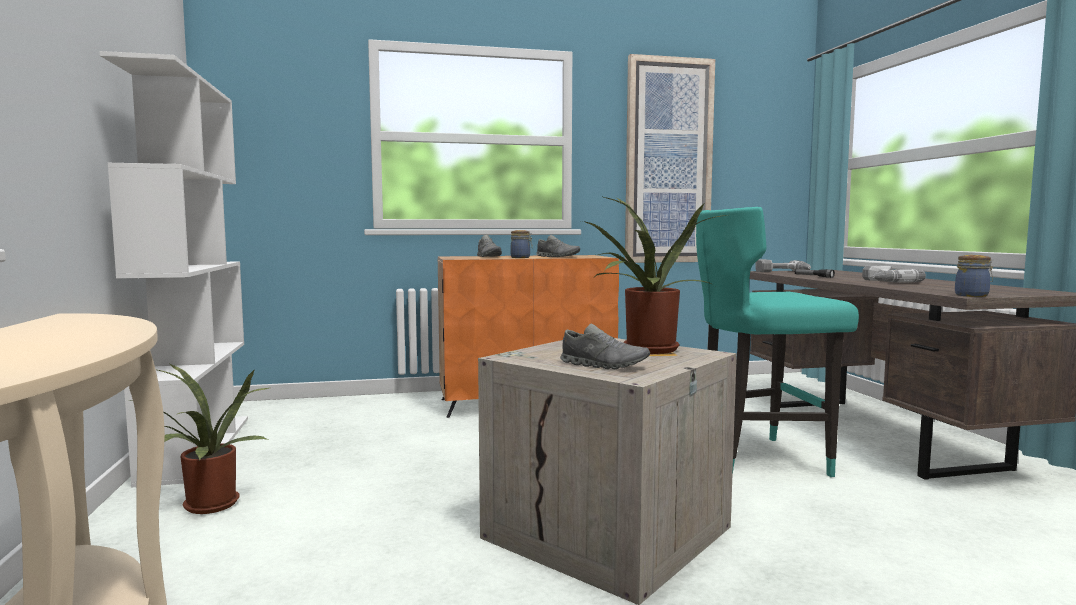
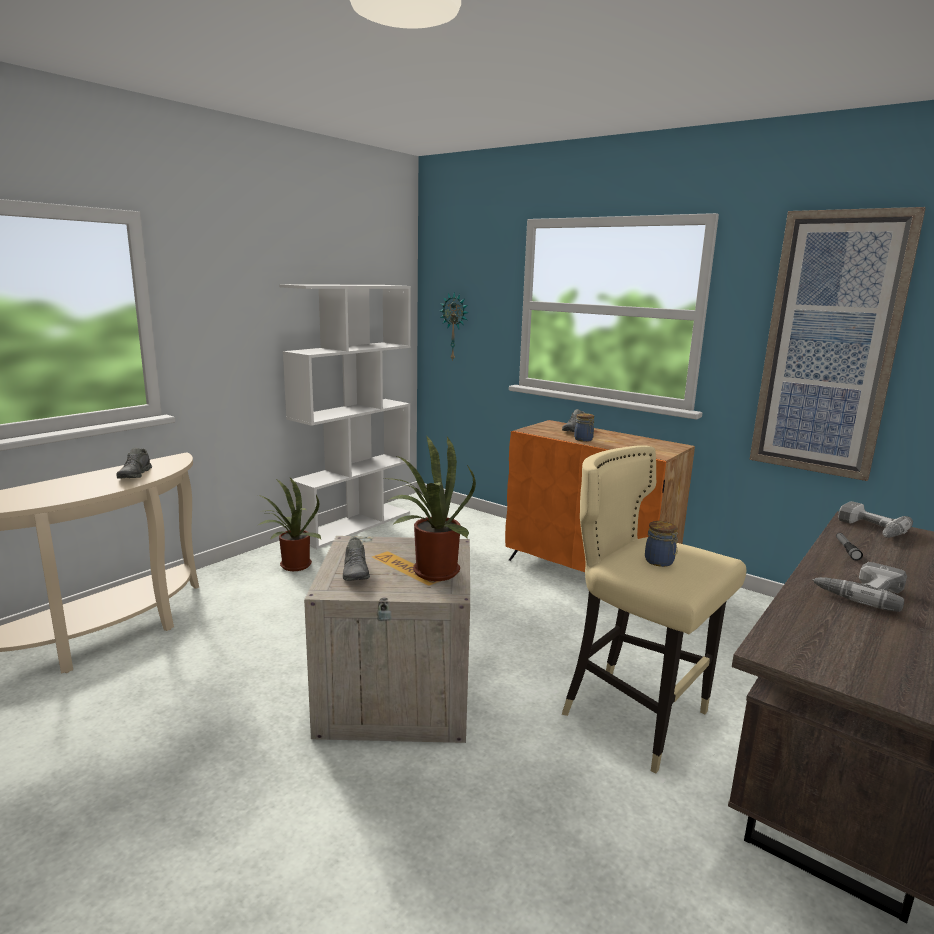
camera: 50 degrees right, 10 degrees up
grey shoe [536,235,580,257] -> grey shoe moved to [116,448,152,479]
turquoise stool [696,207,859,477] -> beige stool [562,445,746,774]
jar [955,255,993,297] -> jar moved to [645,521,679,567]
none -> wall clock [439,292,469,362]

